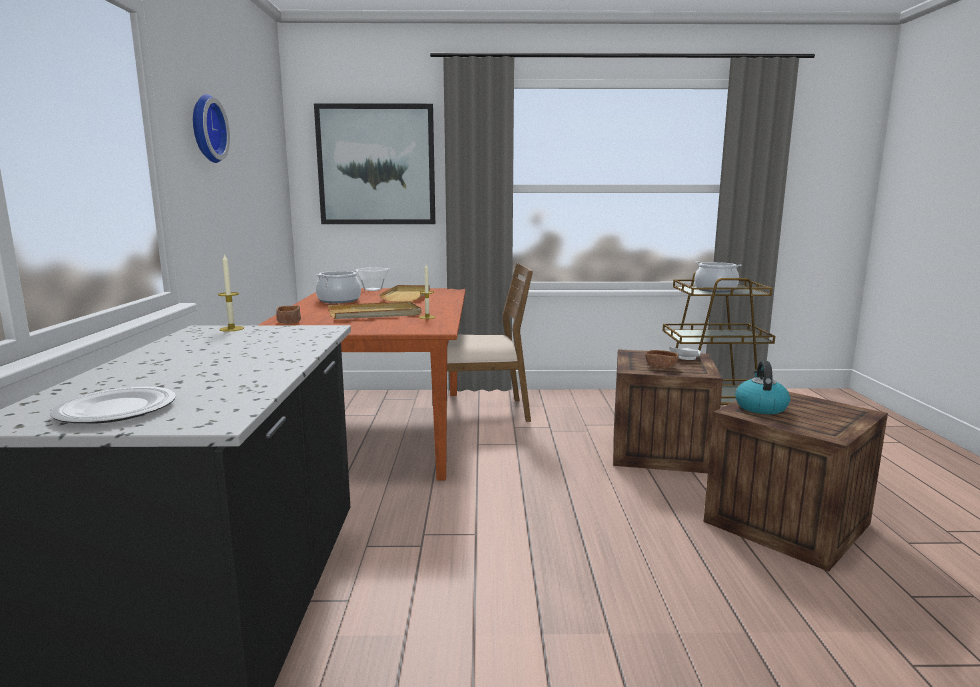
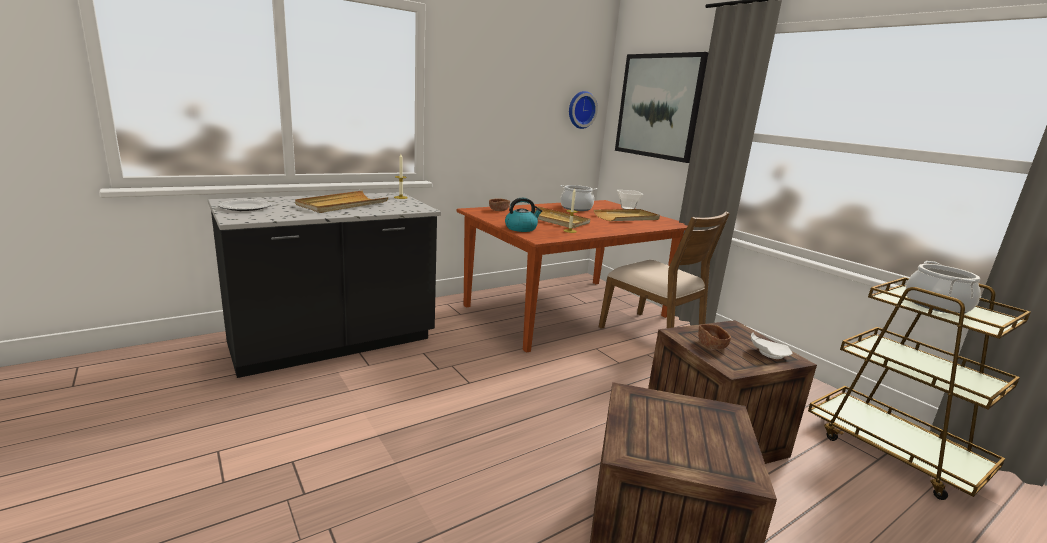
camera: 55 degrees right, 5 degrees up
wall clock [193,94,230,163] -> wall clock moved to [569,91,598,129]
kettle [735,361,790,414] -> kettle moved to [505,198,542,232]
none -> beige tray [295,191,389,213]

